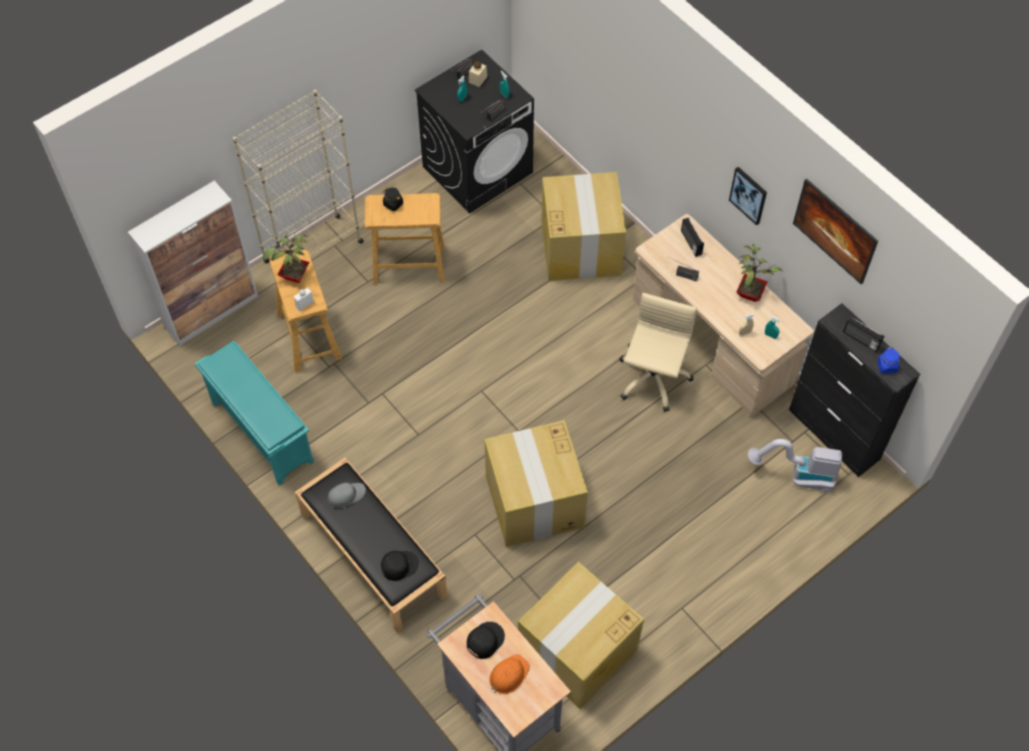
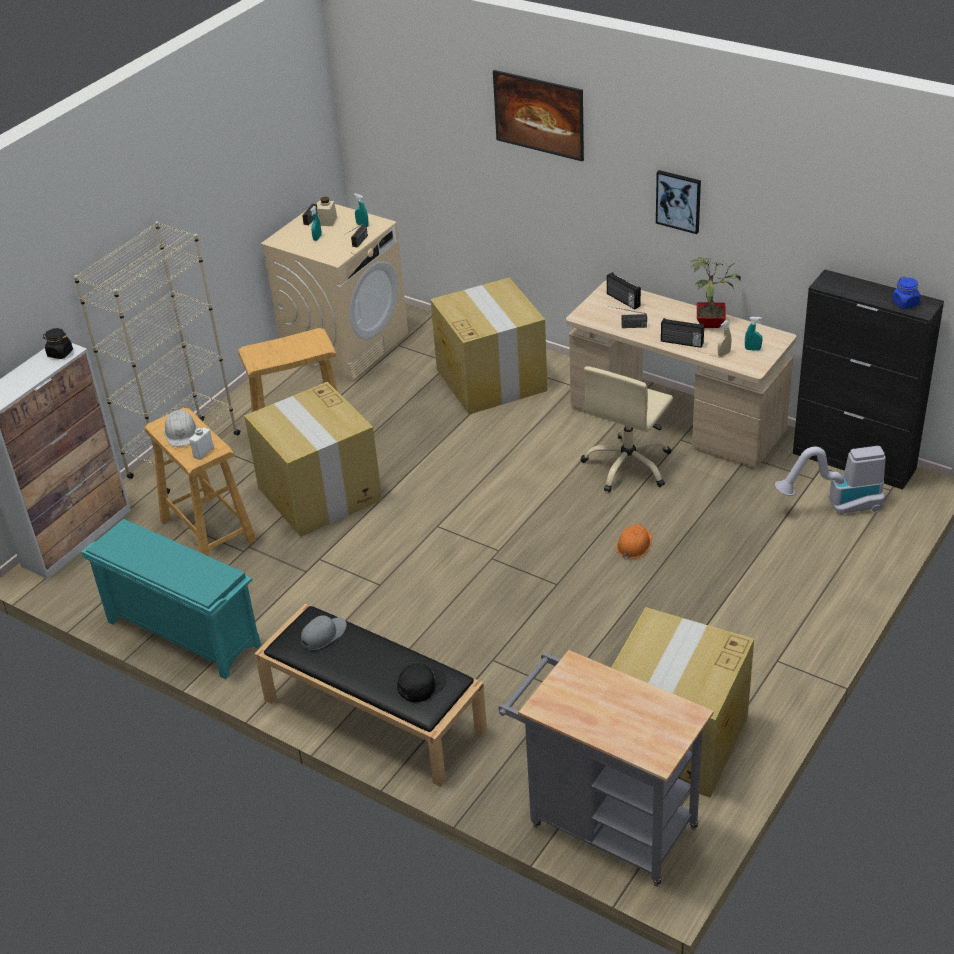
camera: 15 degrees left, 20 degrees down
potted plant [263,233,310,283] -> white hard hat [164,410,198,447]
black jar [383,187,403,211] -> black jar moved to [43,328,73,359]
black washing machine [415,49,534,214] -> beige washing machine [261,200,408,382]
black cap [467,622,505,659] -> none
cardboard box [484,420,588,547] -> cardboard box moved to [244,382,382,537]
orange hard hat [489,654,530,694] -> orange hard hat moved to [616,524,652,560]
beige office chair [619,293,697,412] -> beige office chair turned 150 degrees counterclockwise [581,366,673,493]
picture [793,179,878,284] -> picture moved to [493,70,584,162]
radio [843,316,884,352] -> radio moved to [661,318,704,348]

